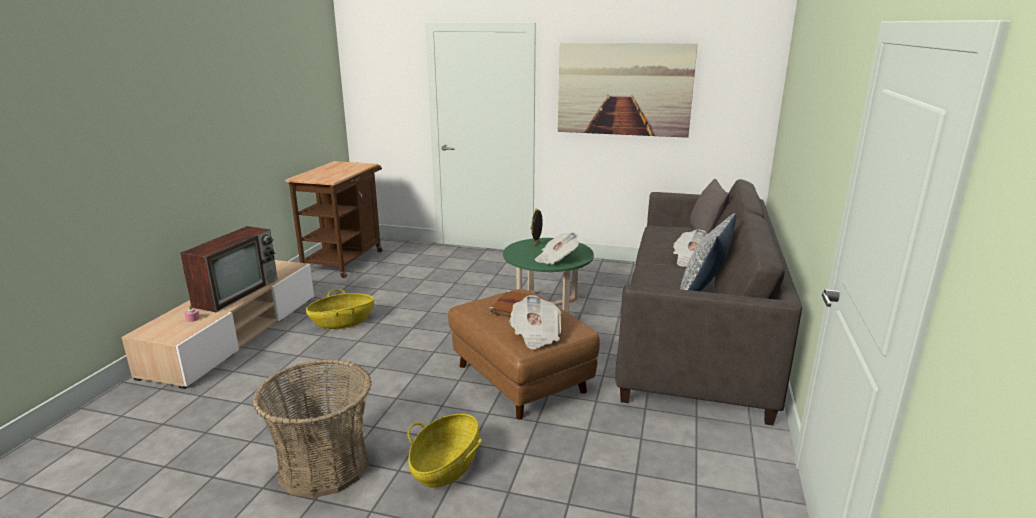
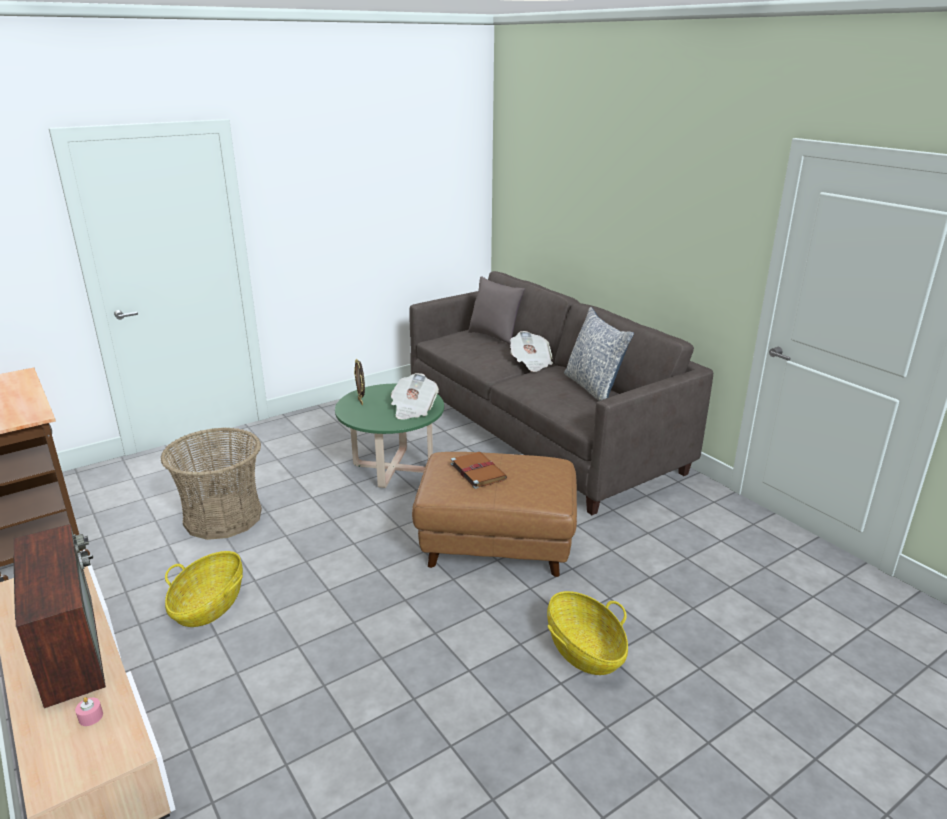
camera: 50 degrees left, 5 degrees up
basket [252,359,371,498] -> basket moved to [161,427,262,540]
newspaper [509,295,561,349] -> none
picture [558,42,698,138] -> none

